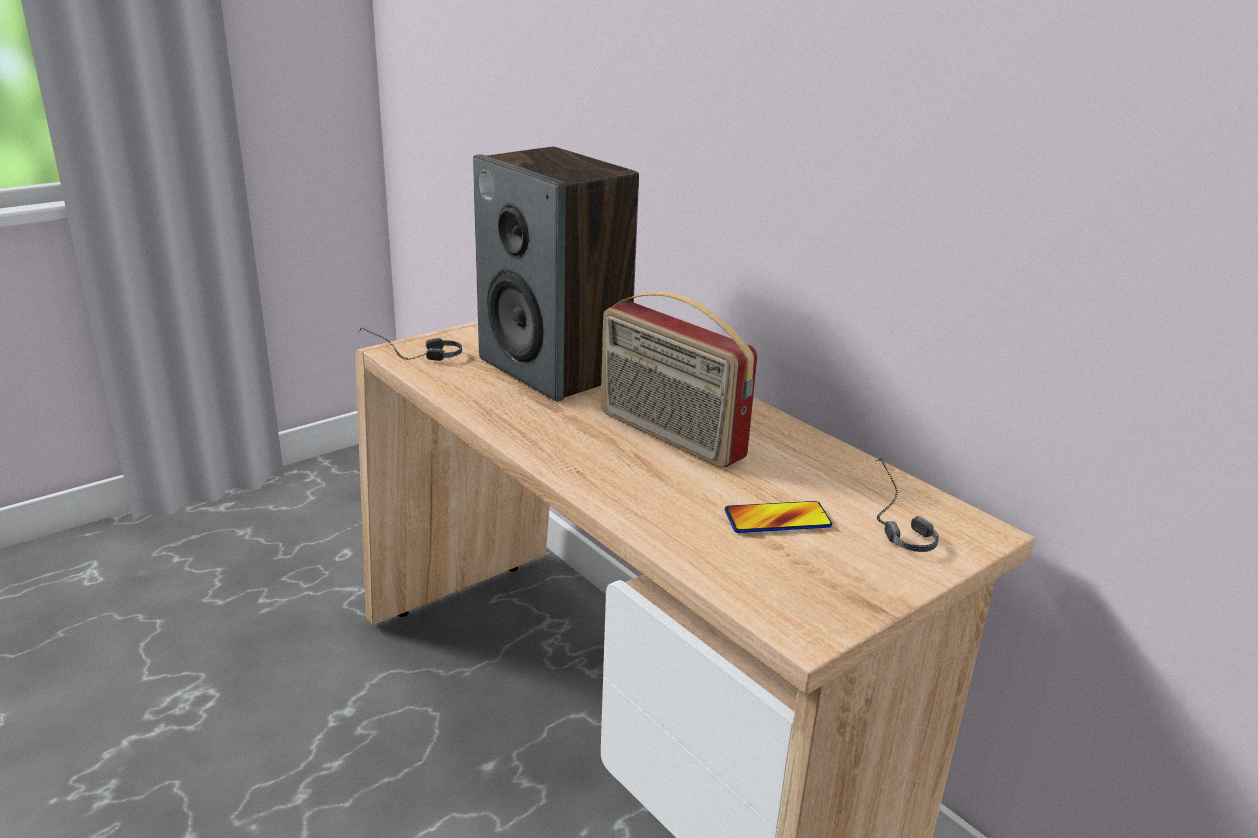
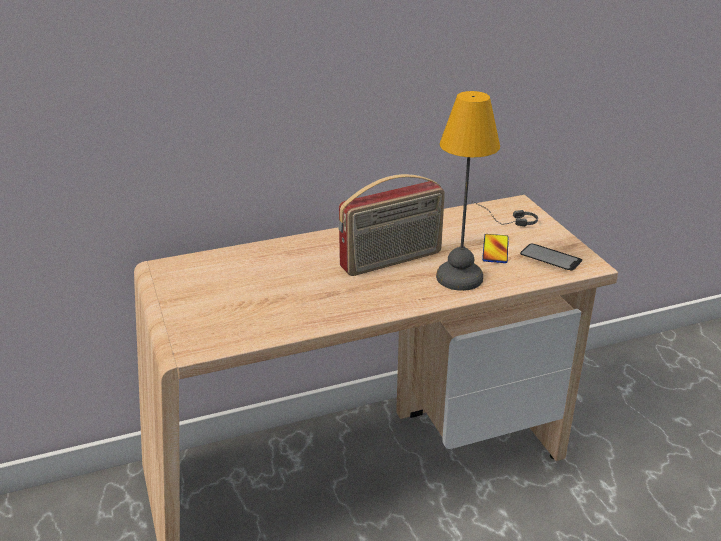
camera: 70 degrees left, 5 degrees up
headphones [358,328,462,361] -> none
speaker [473,147,639,402] -> none
none -> table lamp [436,91,500,291]
none -> phone [520,244,582,270]

